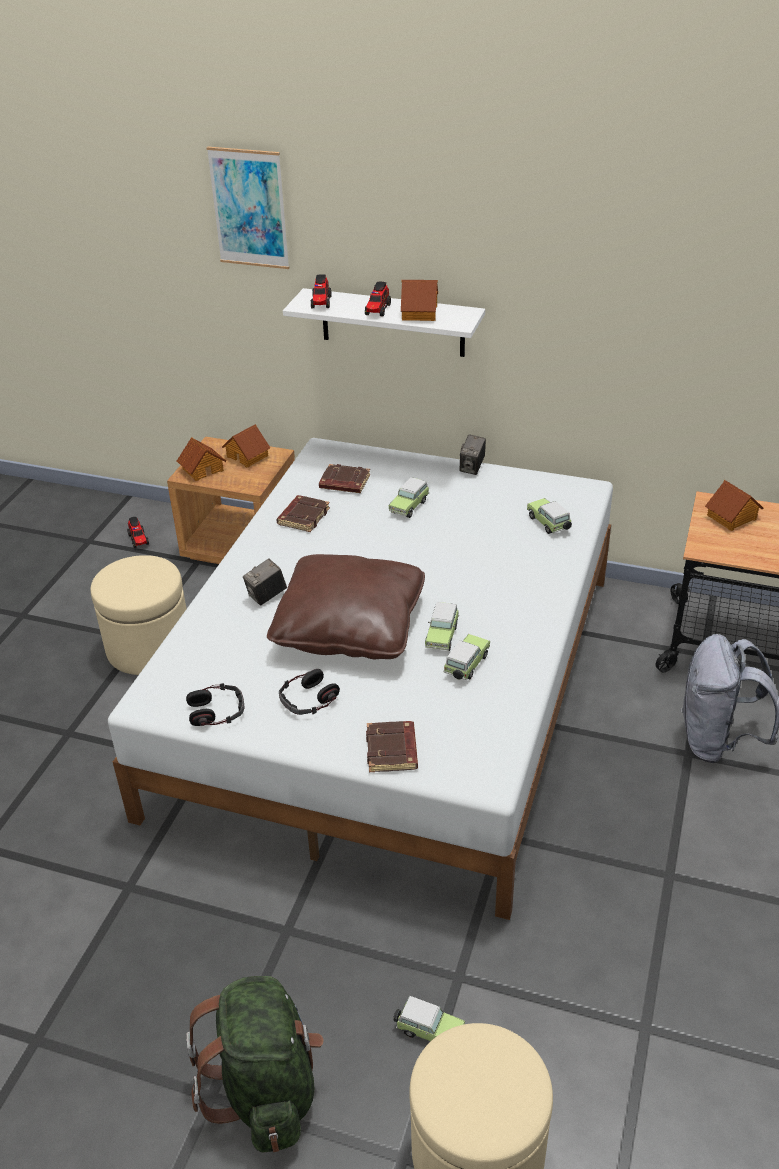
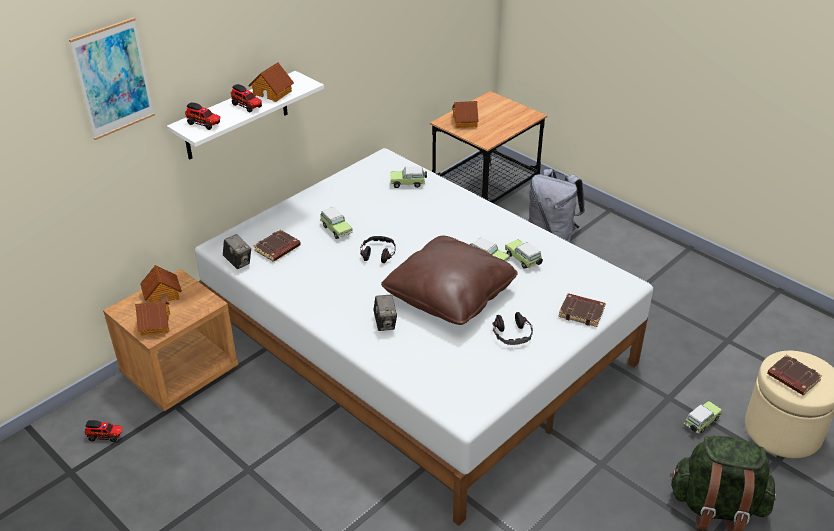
camera: 65 degrees left, 0 degrees up
beige ottoman [90,555,187,675] -> none
headphones [186,683,245,726] -> headphones moved to [360,236,396,263]
brown book [276,495,330,532] -> brown book moved to [767,354,822,395]
camera [460,435,486,475] -> camera moved to [223,234,251,269]

